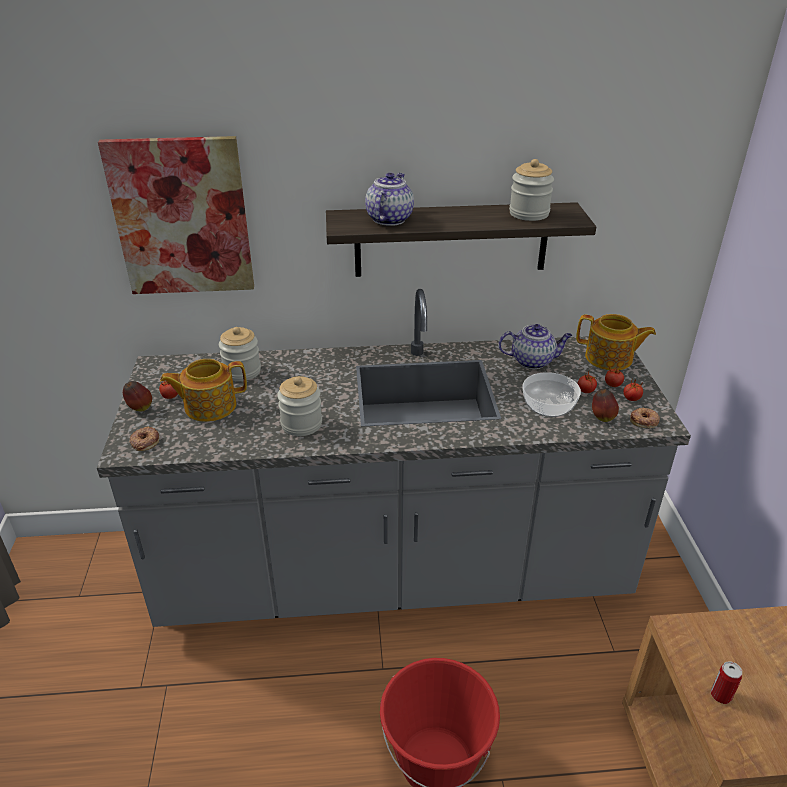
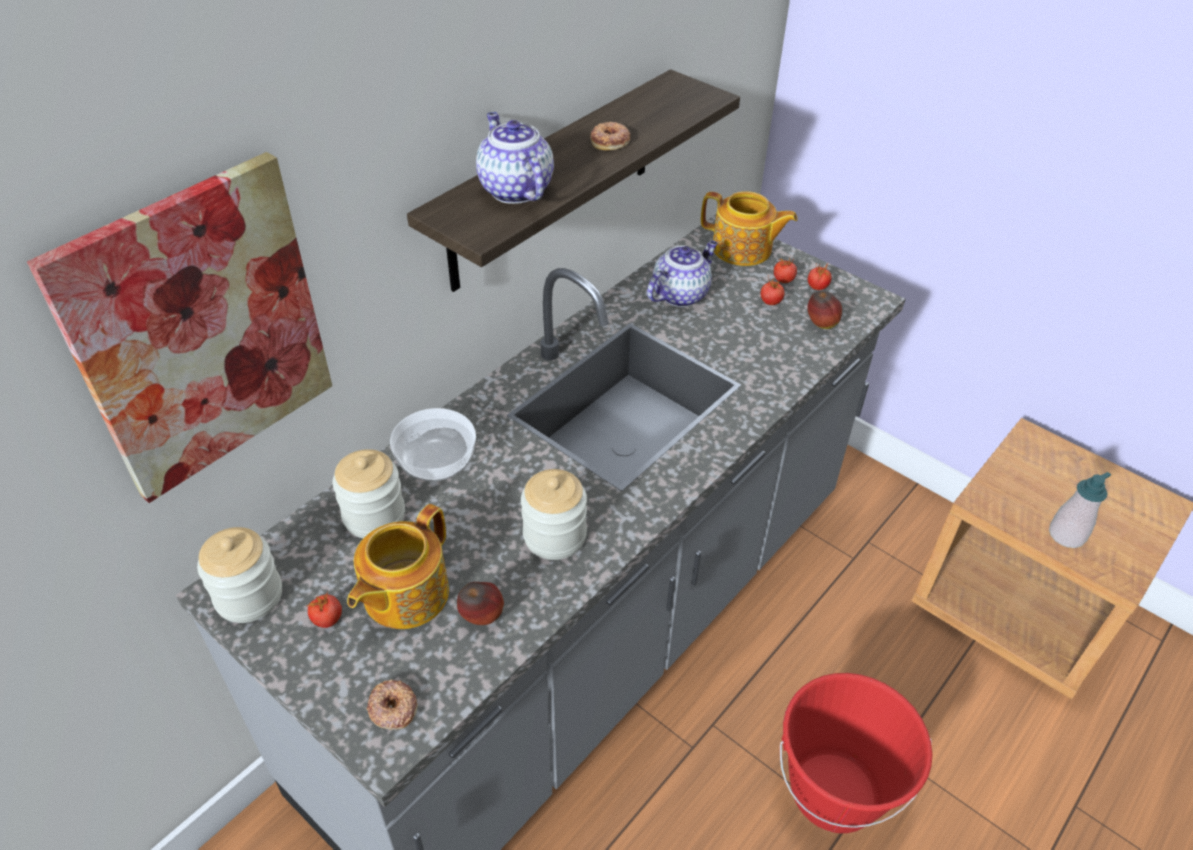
camera: 45 degrees left, 10 degrees up
apple [123,381,152,411] -> apple moved to [457,582,504,625]
jar [509,159,554,221] -> jar moved to [197,527,282,623]
bowl [522,372,581,417] -> bowl moved to [390,408,476,482]
teapot [576,314,656,370] -> teapot turned 45 degrees clockwise [701,191,798,266]
donut [630,407,660,428] -> donut moved to [591,122,630,150]
can [711,661,742,704] -> soap dispenser [1049,472,1111,548]

